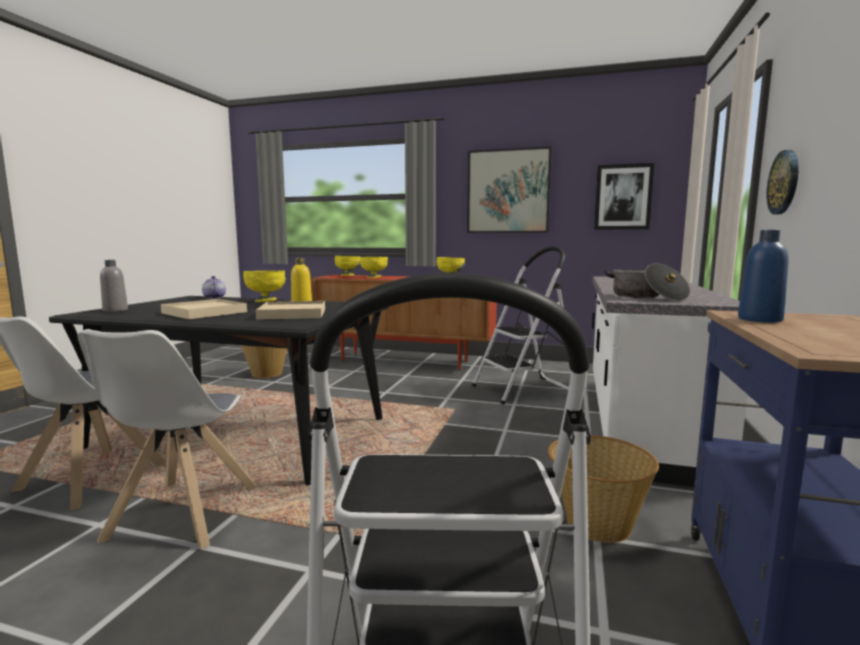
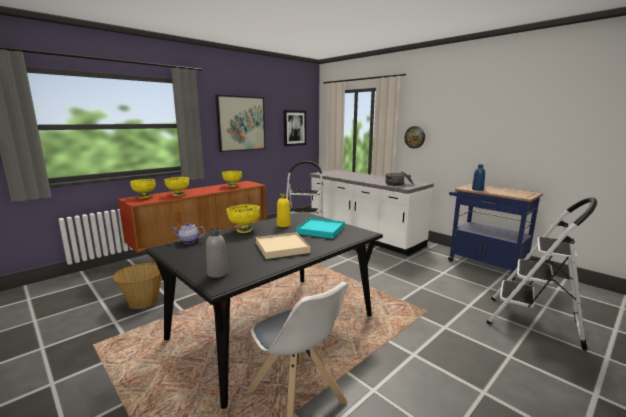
camera: 60 degrees left, 5 degrees up
chair [77,329,257,549] -> none
beige tray [256,301,325,320] -> turquoise tray [296,218,345,239]
basket [548,435,659,543] -> none

